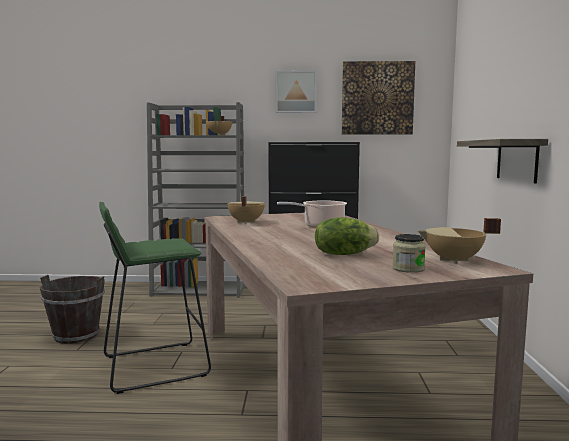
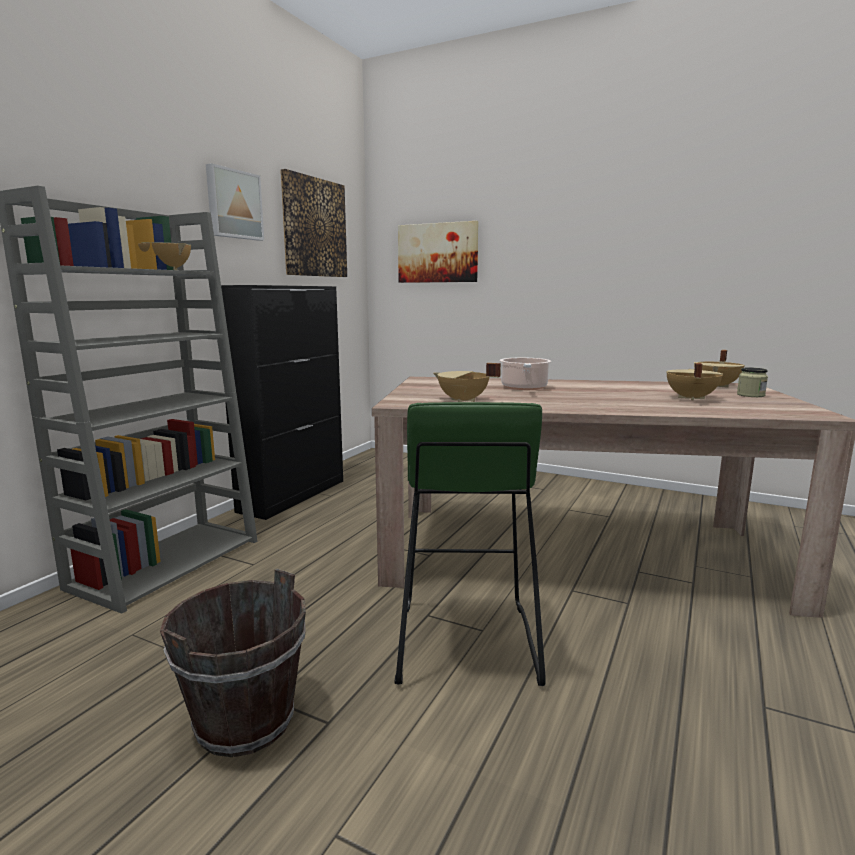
camera: 65 degrees left, 5 degrees up
lettuce [315,217,379,255] -> beige cooking pot [666,363,723,401]
shelf [457,139,548,184] -> none
none -> picture [398,221,478,283]

